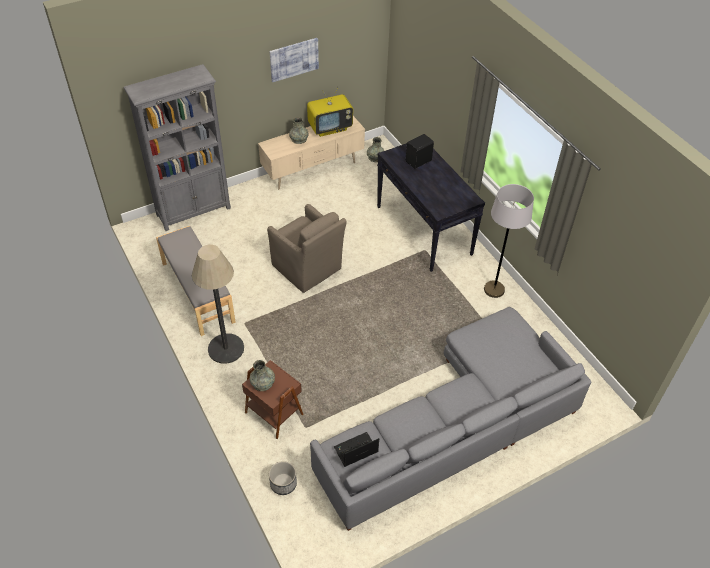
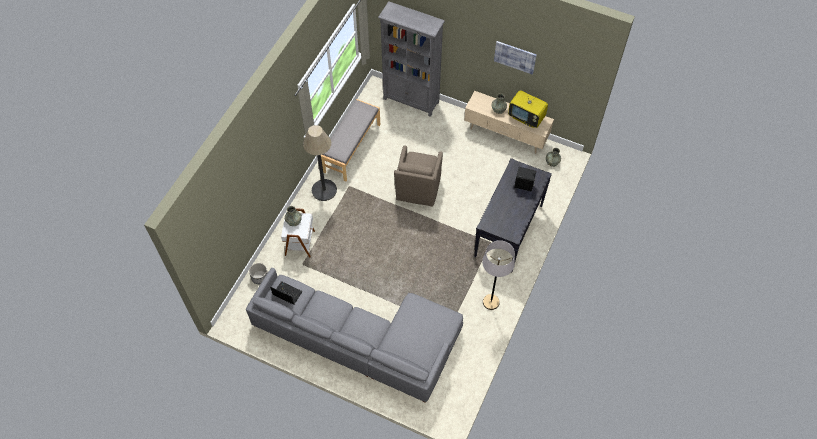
camera: 55 degrees right, 10 degrees up
brown side table [242,360,303,439] -> white side table [281,208,315,257]

